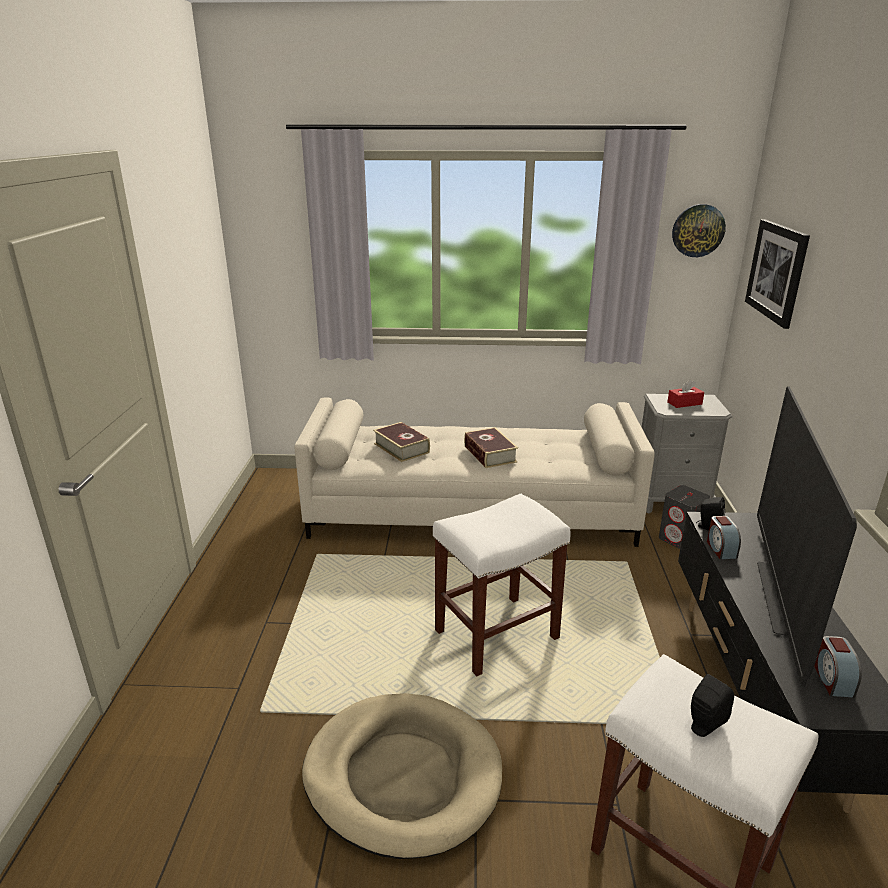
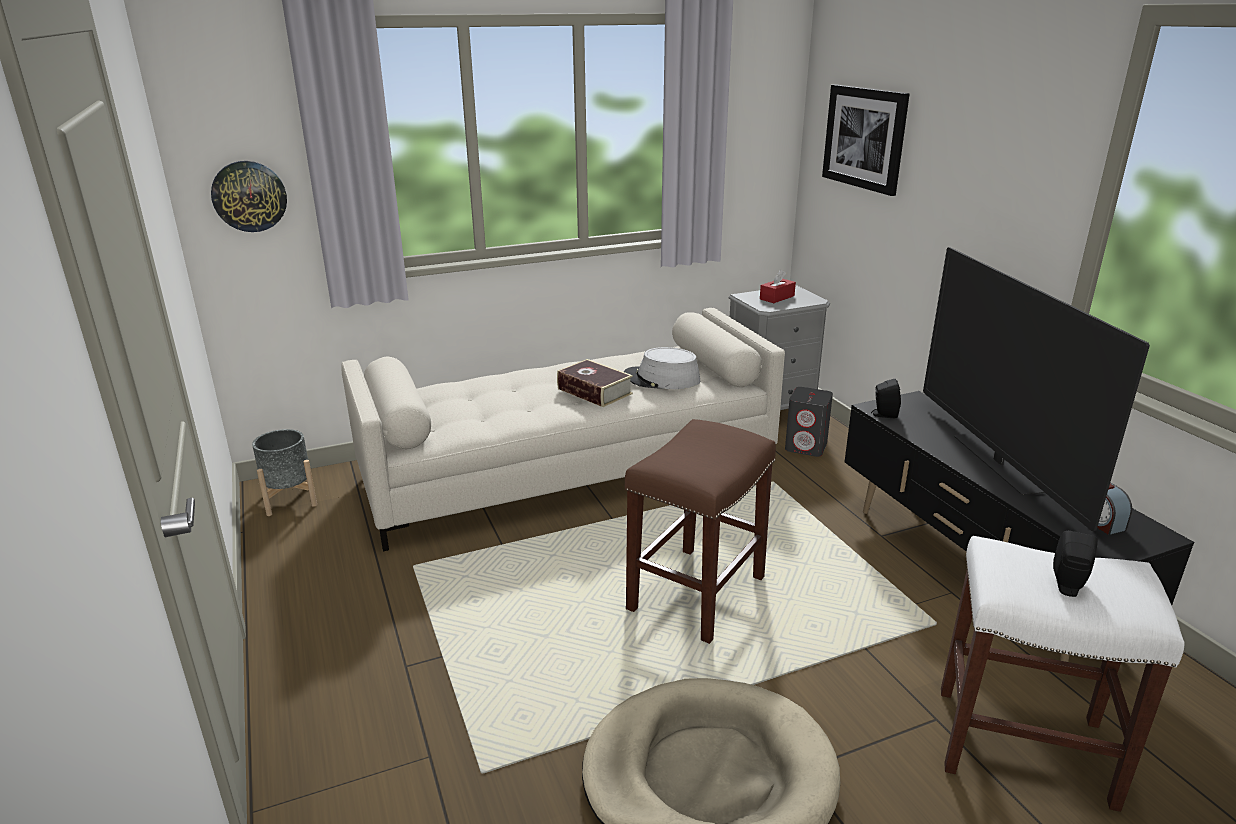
camera: 25 degrees left, 0 degrees up
book [373,422,430,462] -> none
white stool [433,493,571,676] -> brown stool [624,419,776,644]
wall clock [672,204,726,257] -> wall clock moved to [211,161,287,232]
alarm clock [707,516,741,559] -> none
none -> grey planter [252,429,317,516]
none -> grey hat [624,347,700,389]

